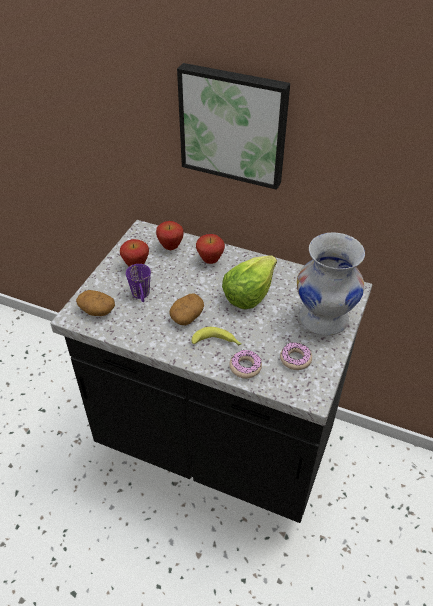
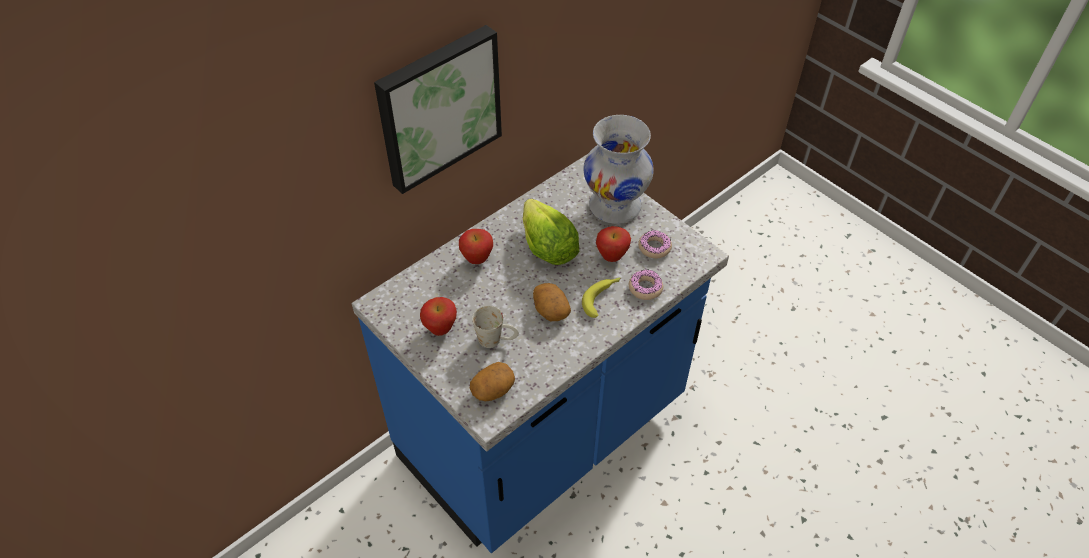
camera: 65 degrees left, 5 degrees up
black counter [50,220,372,523] -> blue counter [352,154,729,553]
purple mug [126,264,151,302] -> white mug [472,306,519,348]
apple [156,221,184,250] -> apple moved to [596,226,631,262]

